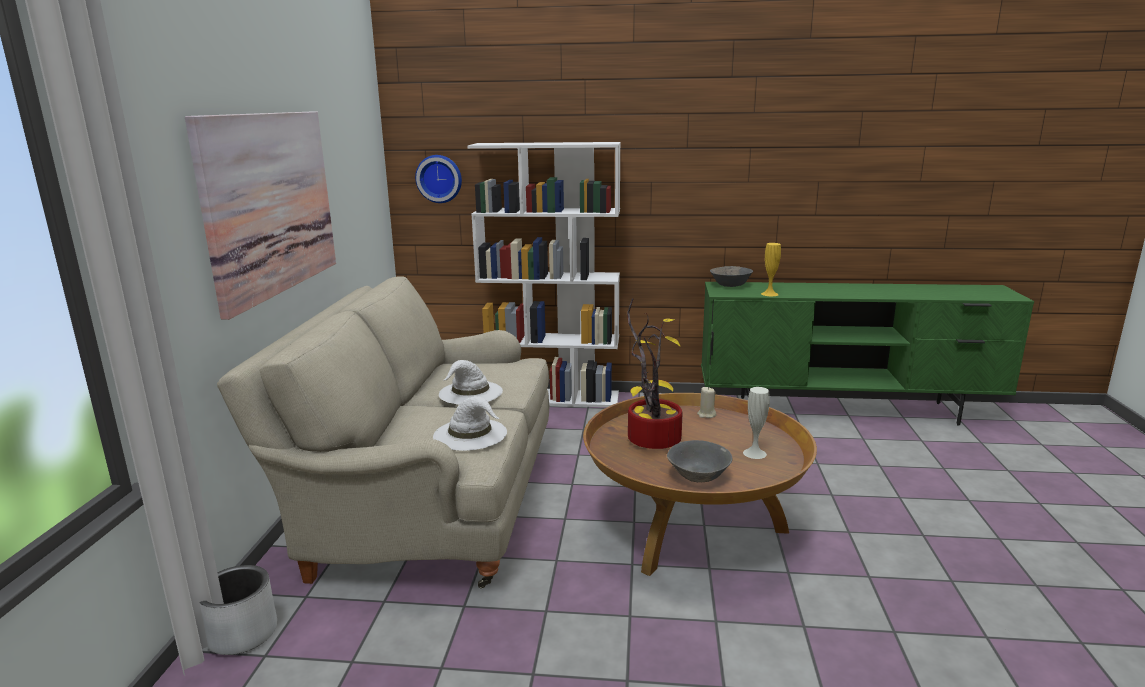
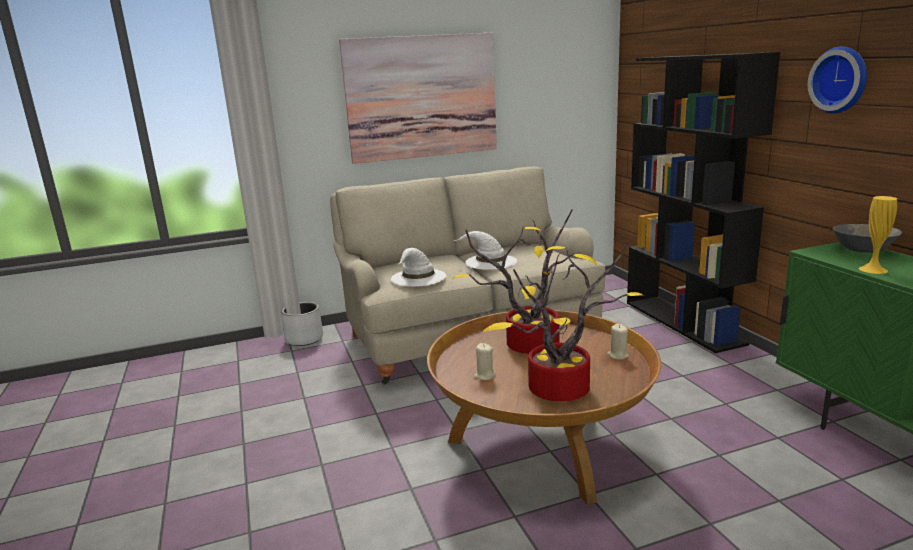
camera: 65 degrees right, 0 degrees up
wall clock [415,155,462,203] -> wall clock moved to [808,46,867,114]
white bookcase [467,142,621,407] -> black bookcase [627,52,780,353]
grey bowl [667,440,732,482] -> beige candle [474,343,496,380]
white vase [743,387,770,459] -> potted plant [483,241,645,402]

